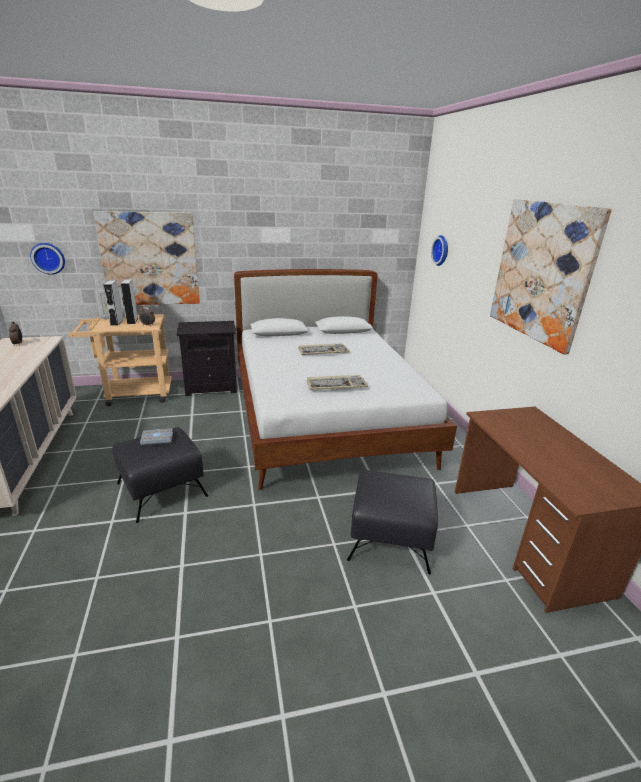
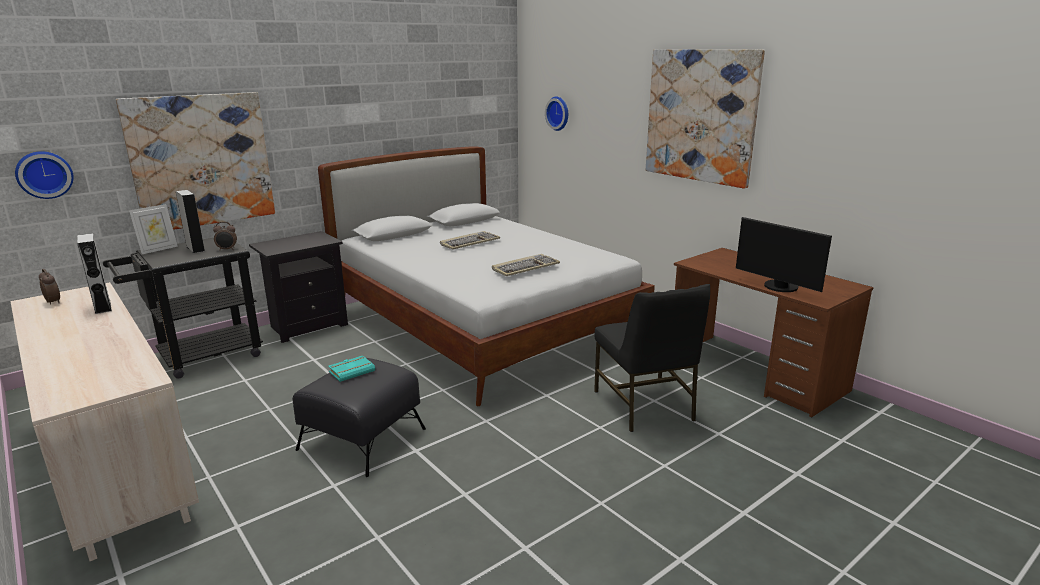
camera: 25 degrees left, 5 degrees down
beige cart [68,314,172,406] -> black cart [103,238,263,379]
grey speaker [103,280,123,326] -> grey speaker moved to [77,233,112,314]
grey book [140,429,173,446] -> turquoise book [328,356,375,382]
black ottoman [347,470,438,574] -> black chair [594,284,710,432]
none -> monitor [736,217,832,292]

